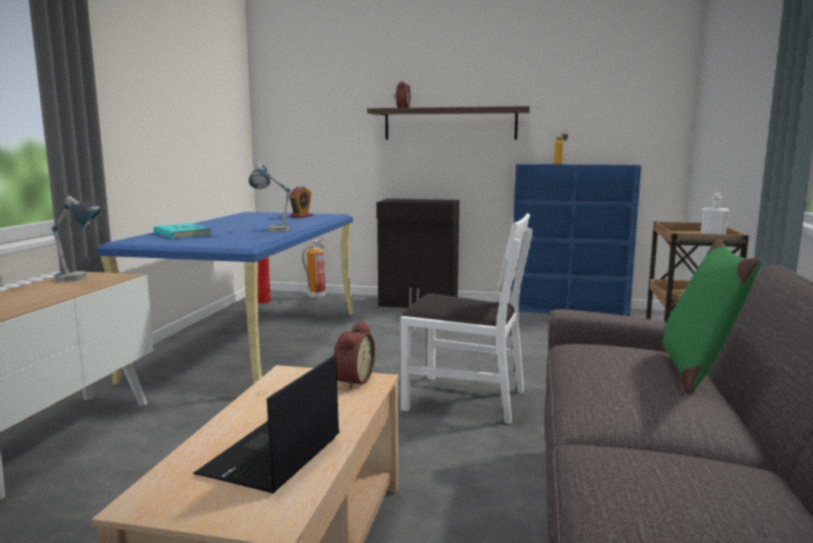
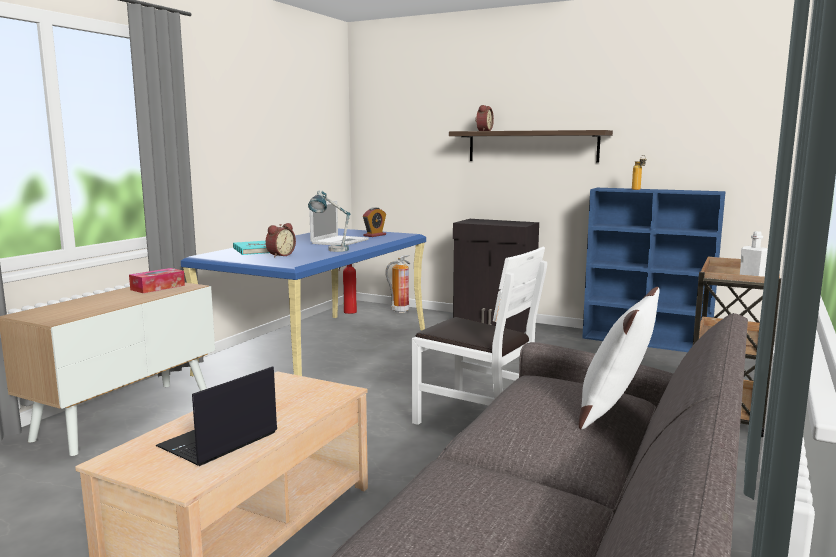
camera: 15 degrees right, 0 degrees up
table lamp [52,196,101,282] -> tissue box [129,268,185,293]
alarm clock [334,321,375,389] -> alarm clock moved to [266,223,296,258]
green pillow [663,238,761,393] -> white pillow [579,287,660,429]
none -> laptop [309,200,369,245]

